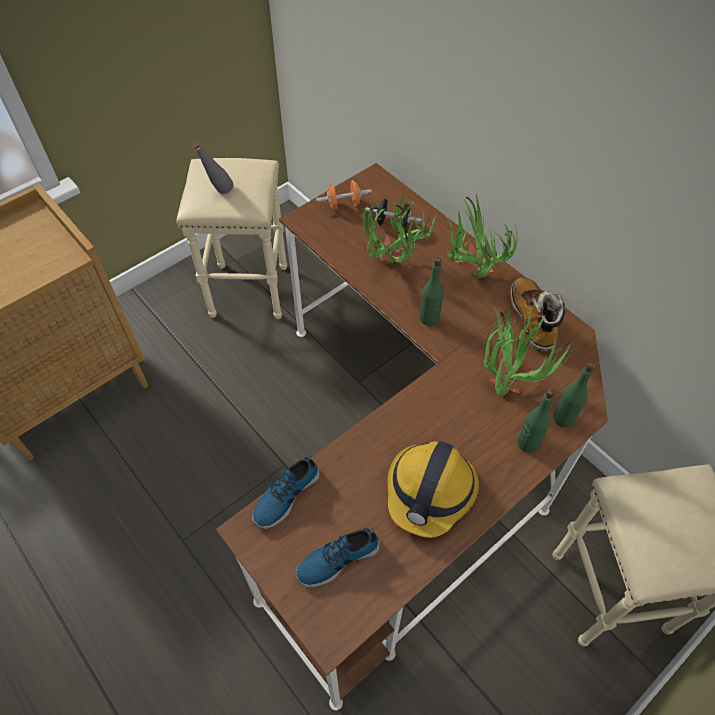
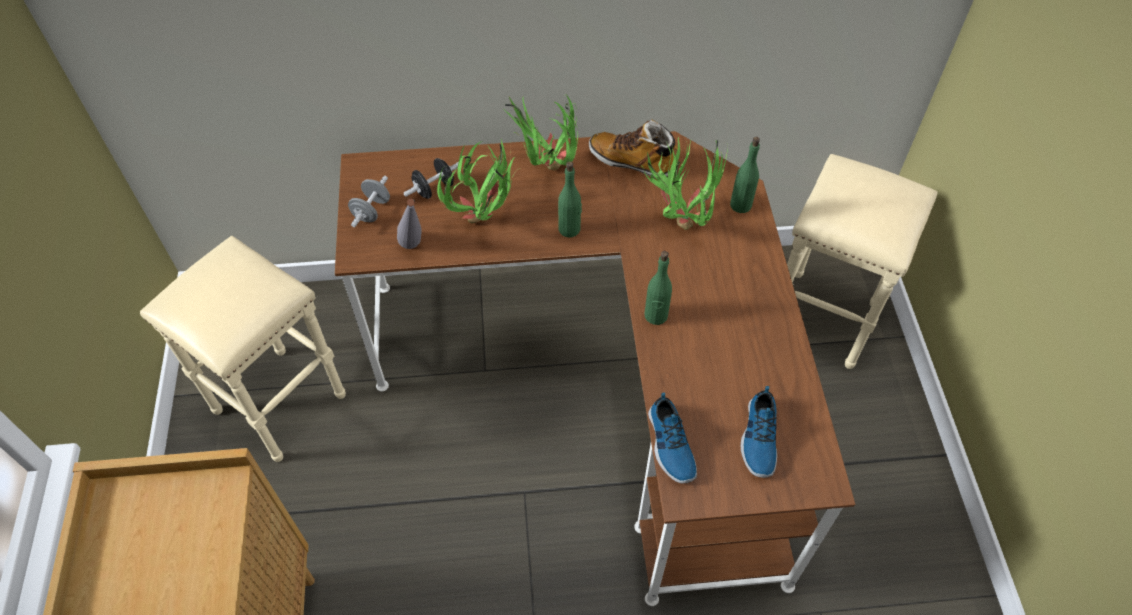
camera: 55 degrees left, 0 degrees up
grey bottle [193,142,233,194] -> grey bottle moved to [397,199,422,249]
orange dumbbell [316,180,372,210] -> grey dumbbell [348,176,390,227]
hard hat [387,441,479,538] -> none
green bottle [517,389,555,453] -> green bottle moved to [645,251,672,325]

